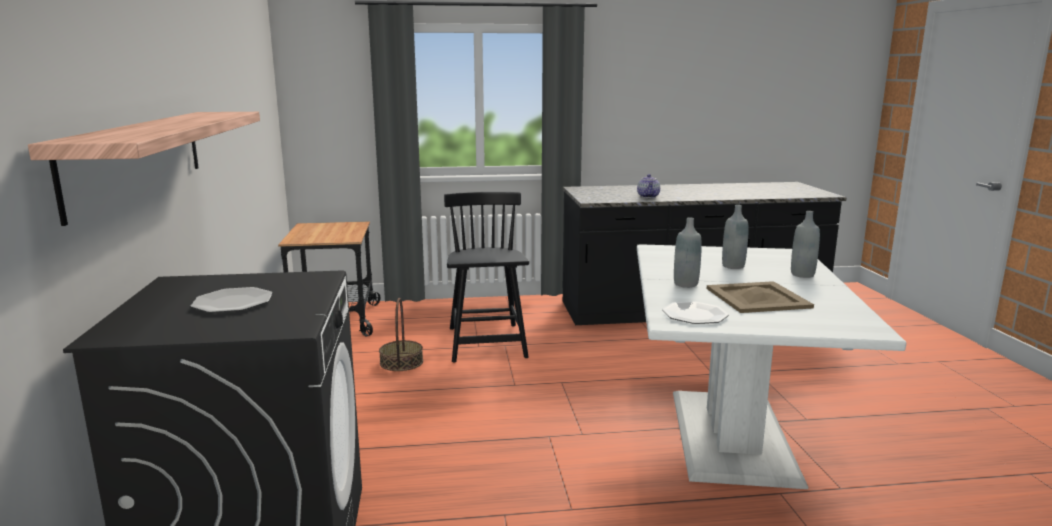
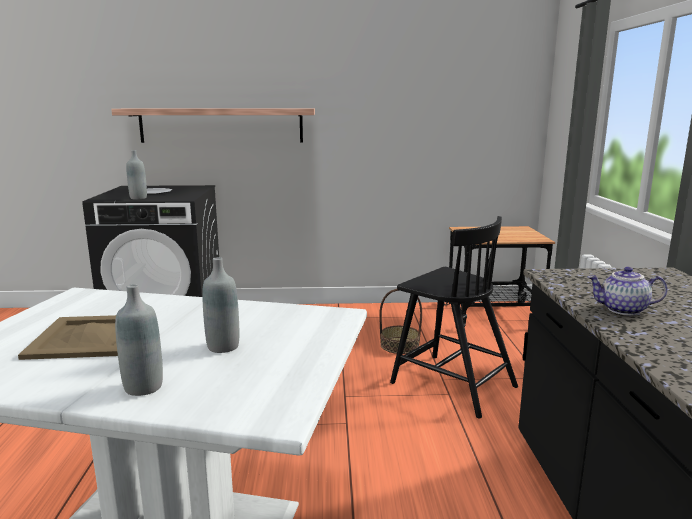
camera: 95 degrees right, 0 degrees up
black chair [444,192,529,362] -> black chair turned 45 degrees clockwise [390,216,518,418]
plate [662,301,729,324] -> none
grey bottle [674,217,702,288] -> grey bottle moved to [126,150,147,199]

